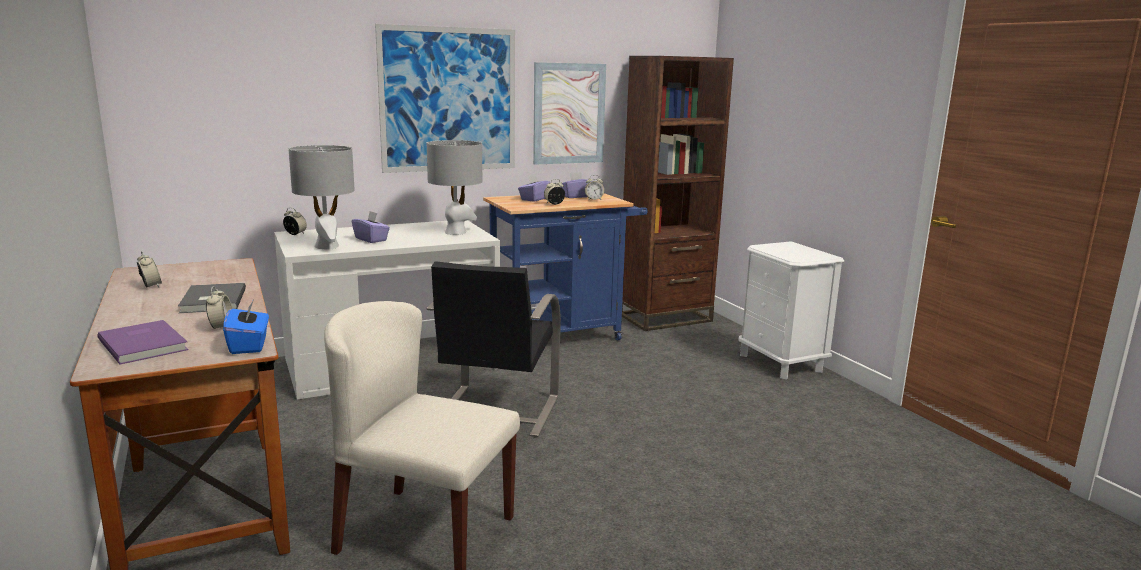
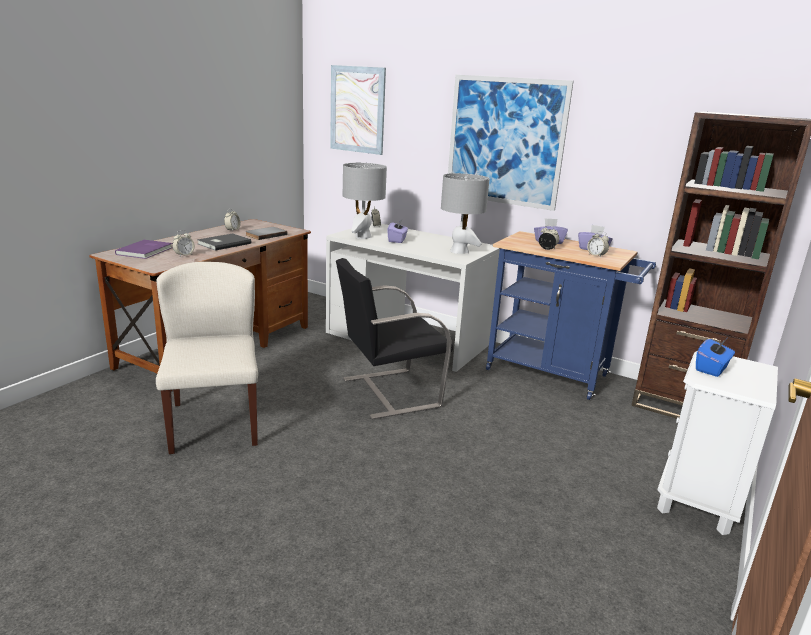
camera: 55 degrees right, 5 degrees up
blue tissue box [223,300,269,354] -> blue tissue box moved to [696,339,735,377]
picture [533,62,606,165] -> picture moved to [330,65,386,155]
none -> grey book [245,227,288,240]

